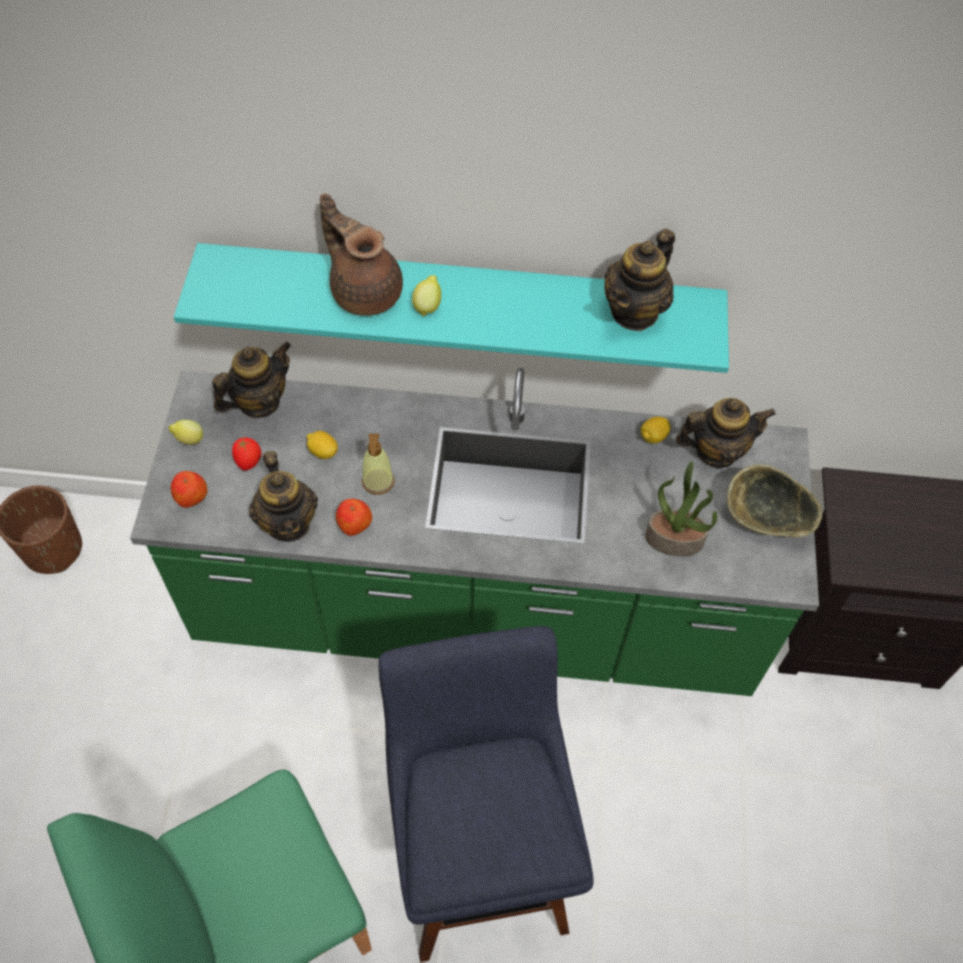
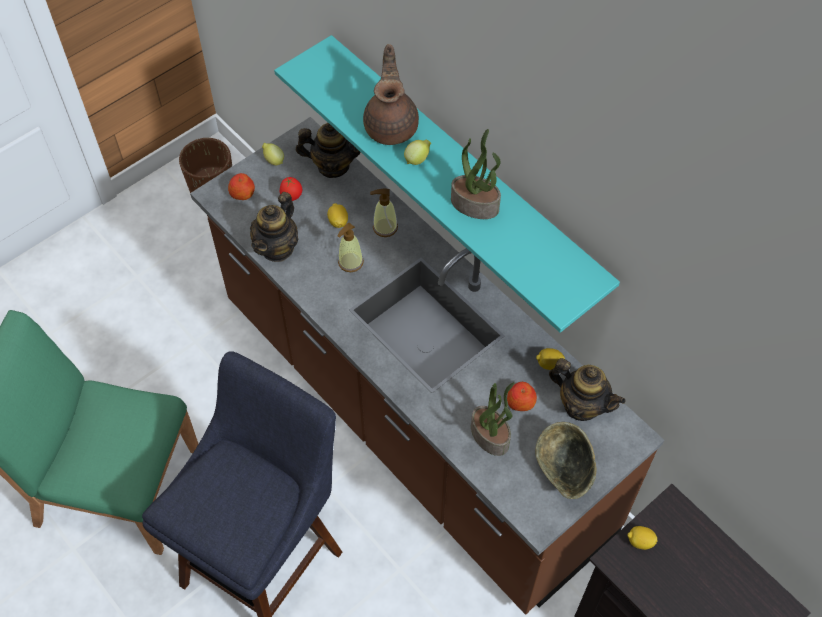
camera: 45 degrees right, 0 degrees up
green counter [130,368,819,696] -> brown counter [190,117,665,615]
apple [336,499,372,536] -> apple moved to [507,382,537,411]
teapot [604,229,675,331] -> none
none -> soap dispenser [370,189,398,237]
none -> potted plant [451,129,501,219]
none -> lemon [627,526,658,550]

